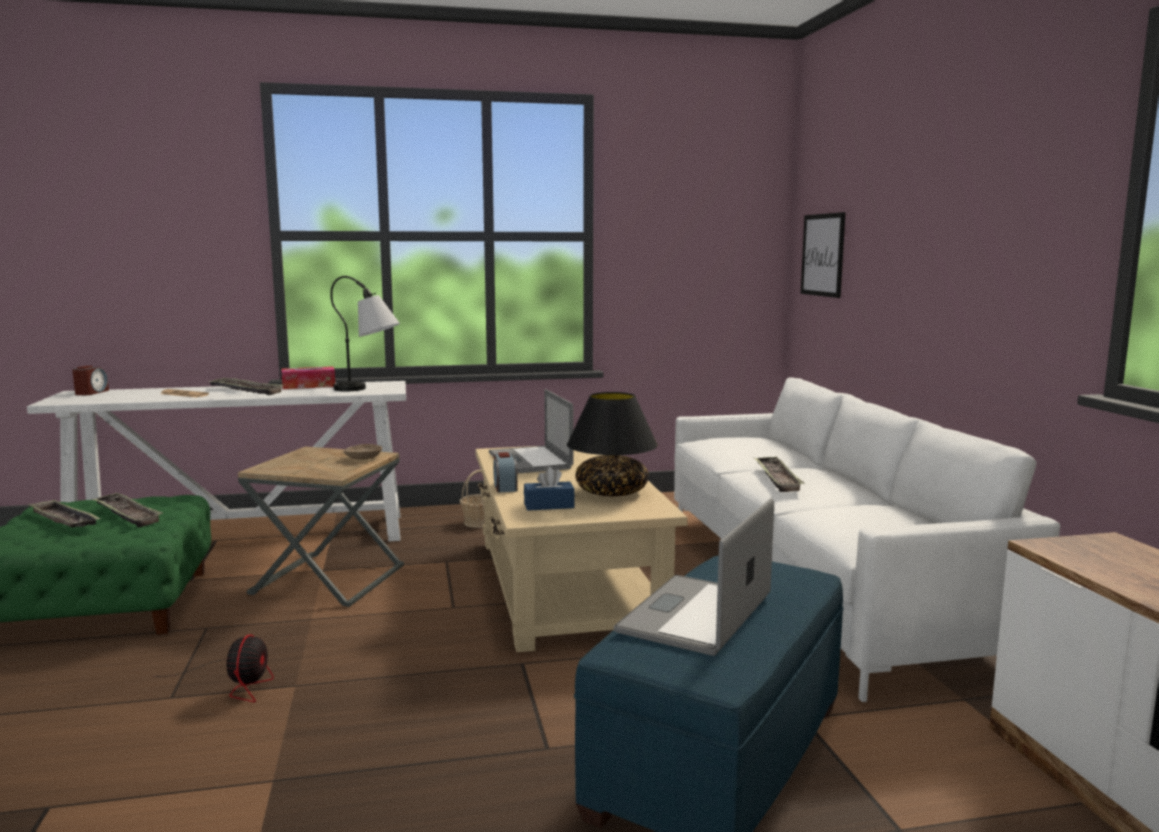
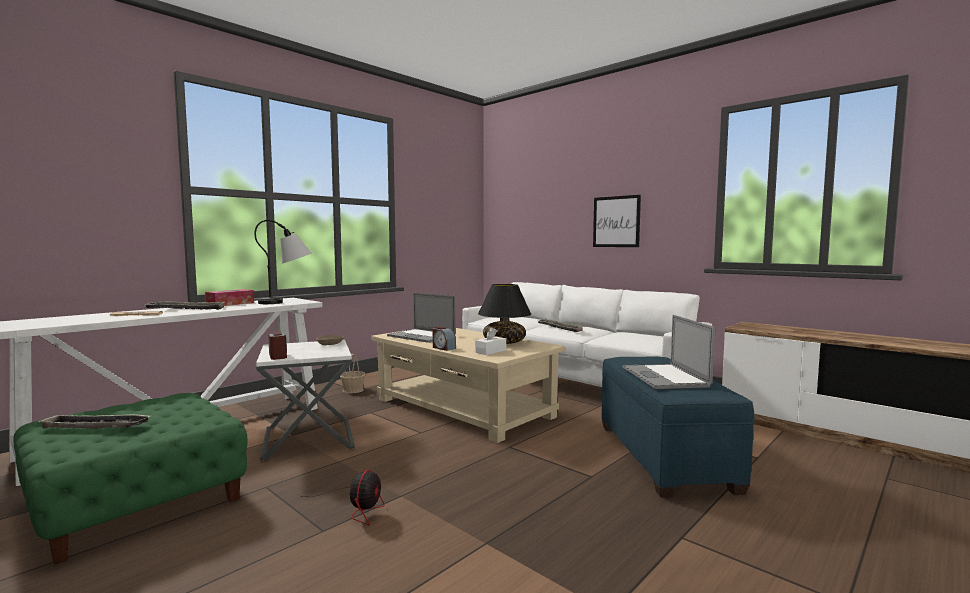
camera: 35 degrees left, 5 degrees down
alarm clock [72,366,109,395] -> alarm clock moved to [269,332,287,360]
tray [92,493,163,527] -> none
fan [153,634,274,703] -> fan turned 45 degrees clockwise [303,470,385,525]
brown side table [238,447,404,607] -> white side table [256,340,355,461]
blue tissue box [524,467,575,511] -> white tissue box [475,327,506,355]
picture [801,212,846,298] -> picture moved to [593,195,641,247]

